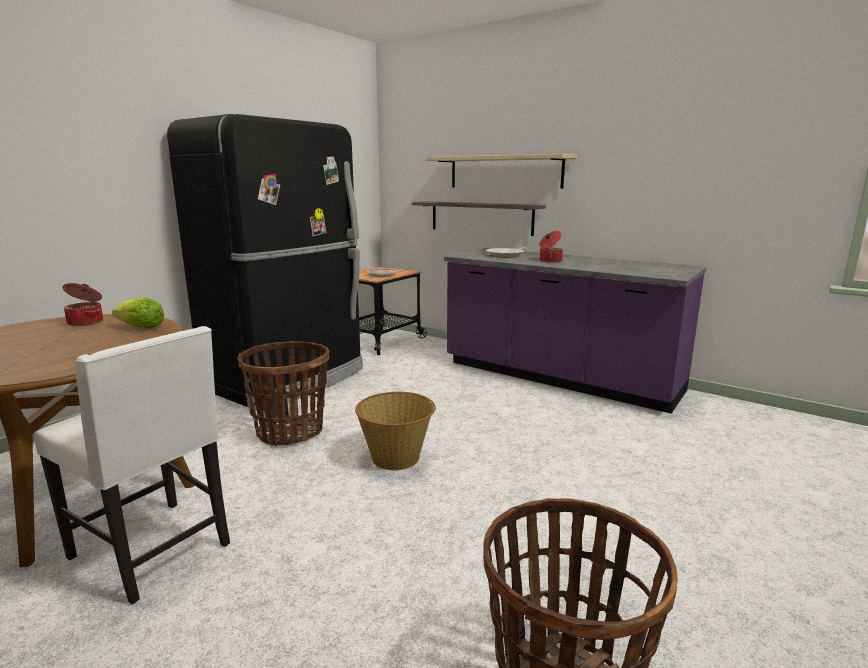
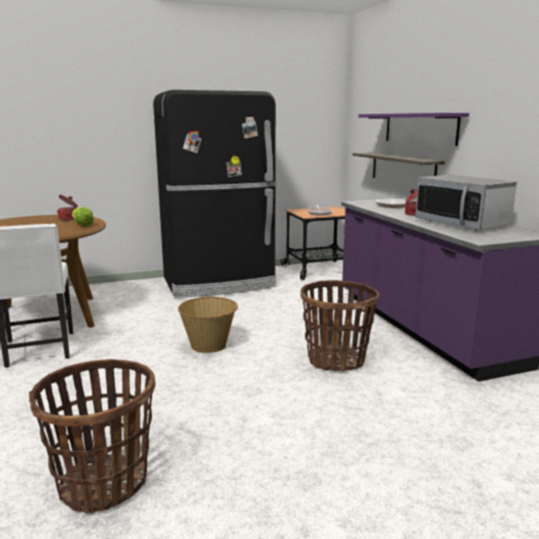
camera: 35 degrees right, 0 degrees up
basket [238,341,330,446] -> basket moved to [301,280,379,371]
beige shelf [426,154,577,189] -> purple shelf [358,113,469,146]
none -> microwave [415,175,517,231]

